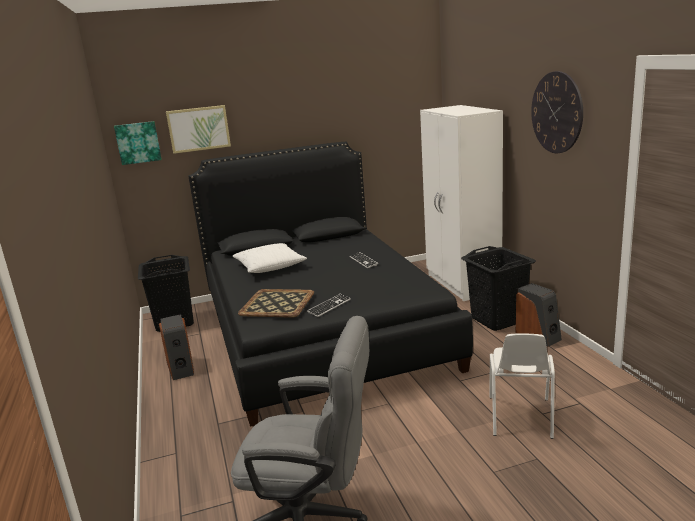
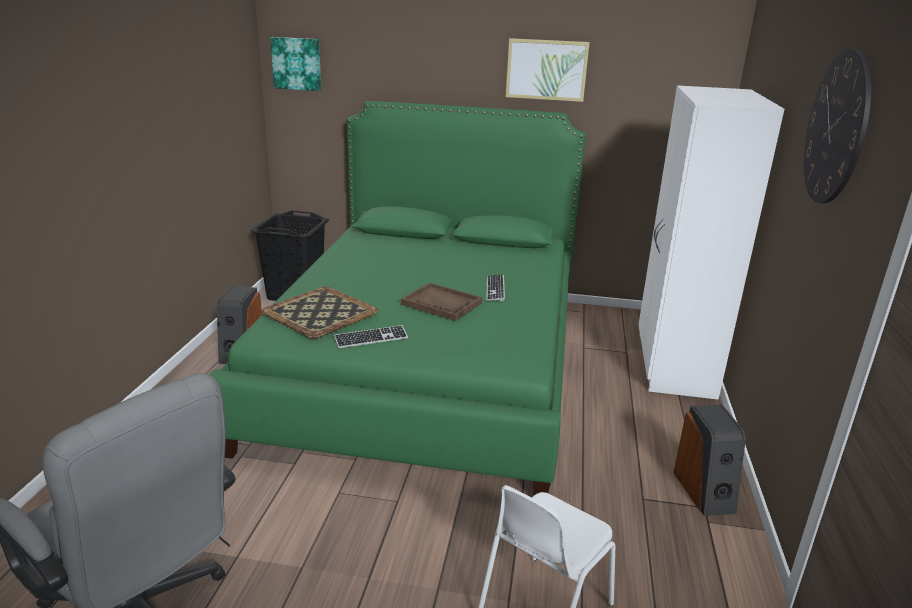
camera: 25 degrees right, 5 degrees up
picture [166,105,231,154] -> picture moved to [506,38,590,102]
black bed [188,142,473,427] -> green bed [209,101,586,495]
white pillow [232,243,307,273] -> none
black laundry basket [461,246,536,331] -> none
none -> brown tray [401,283,482,321]

